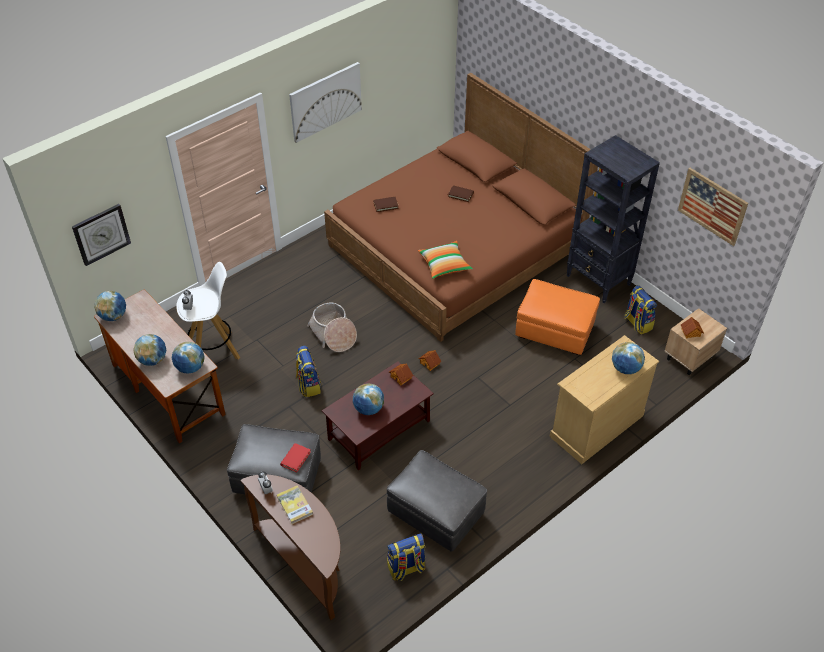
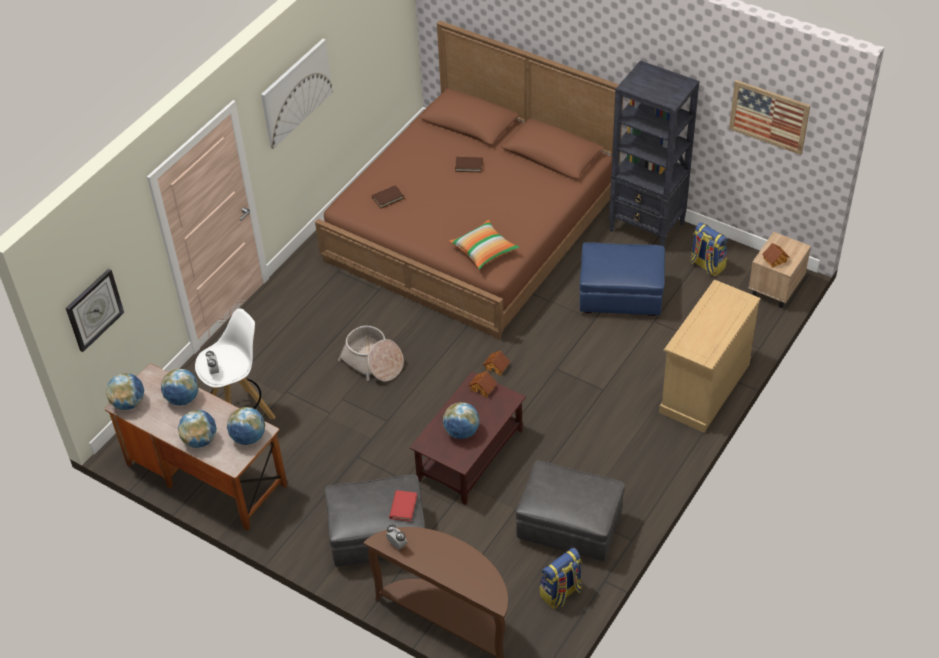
camera: 15 degrees left, 0 degrees up
book [277,485,313,524] -> none
backpack [296,346,321,397] -> none
orange ottoman [515,279,600,355] -> blue ottoman [579,242,665,316]
globe [612,342,645,374] -> globe moved to [161,369,199,405]

